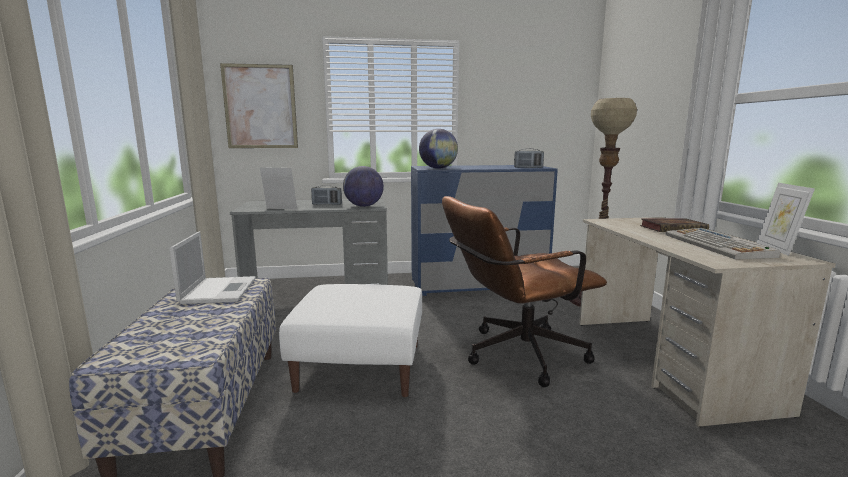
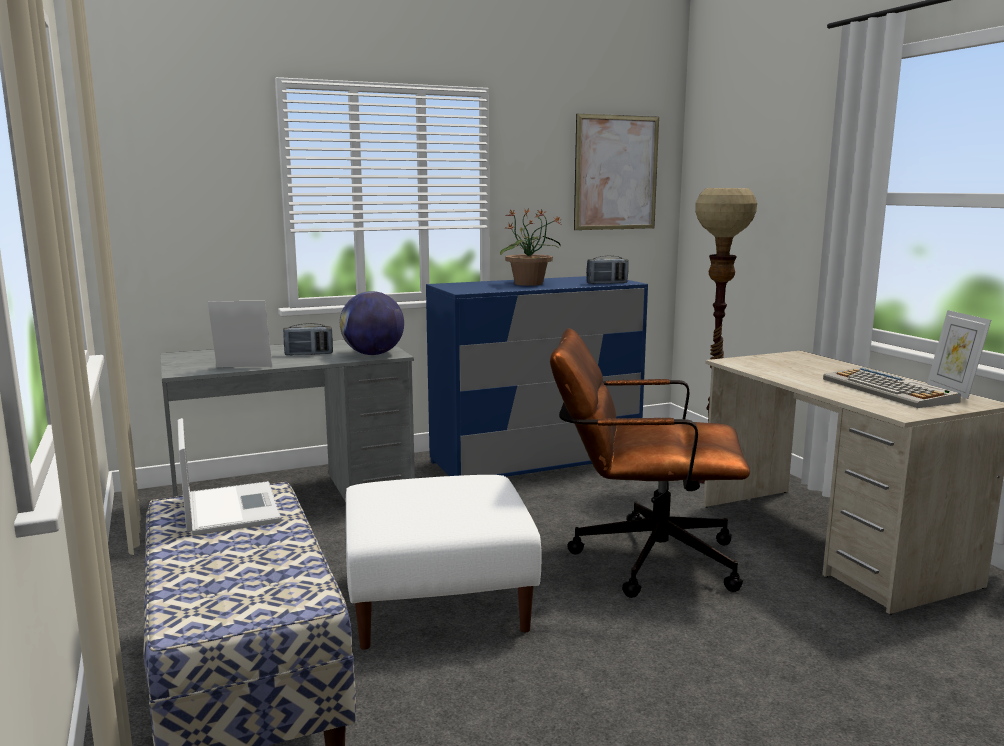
camera: 15 degrees left, 0 degrees up
picture [220,63,298,148] -> picture moved to [574,114,659,230]
globe [419,129,458,169] -> none
brown office chair [442,196,607,387] -> brown office chair turned 45 degrees clockwise [550,328,750,598]
book [640,218,709,232] -> none
none -> potted plant [500,209,562,286]

